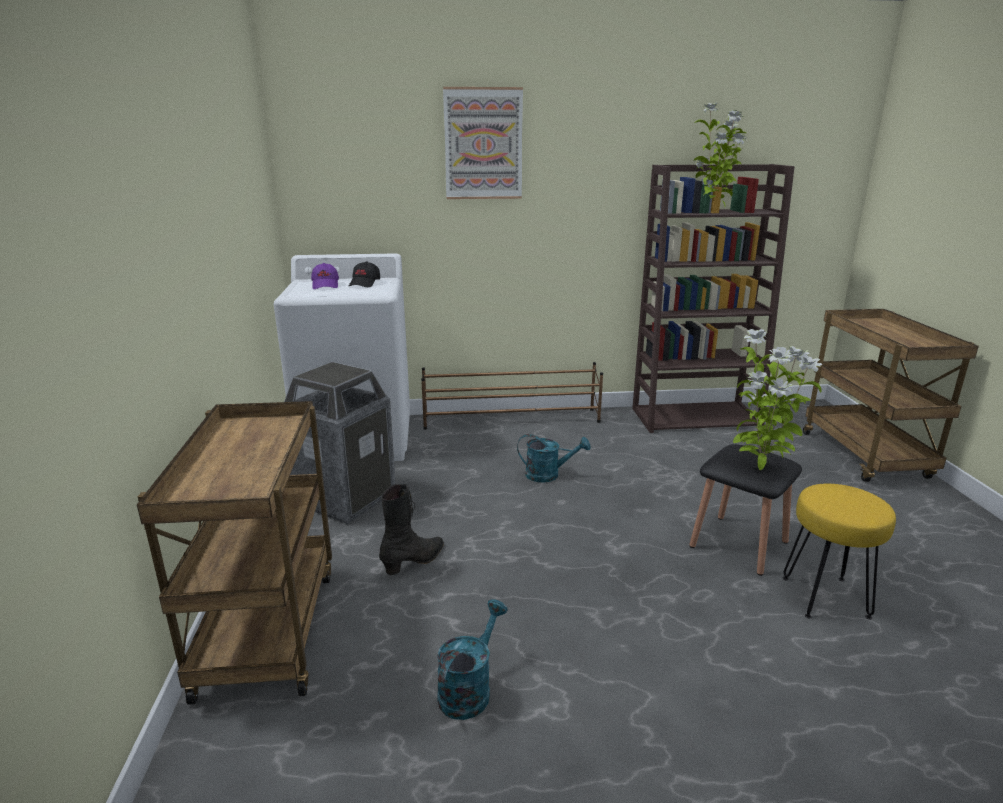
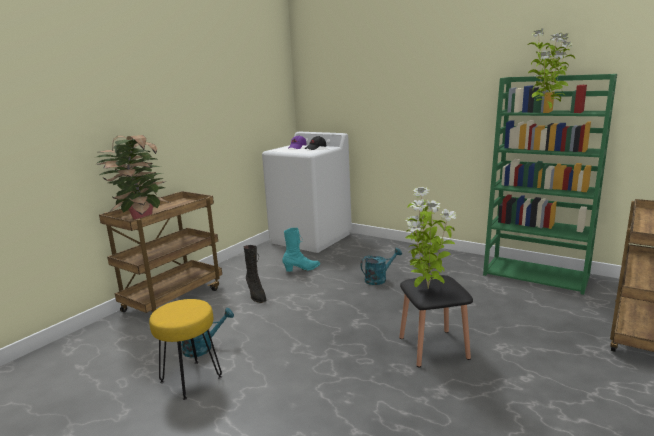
camera: 40 degrees right, 5 degrees down
trash can [284,362,395,524] -> none
black boot [379,484,444,575] -> black boot turned 75 degrees clockwise [244,245,266,303]
brown shoe rack [421,362,603,430] -> none
picture [443,87,523,199] -> none
turquoise watering can [517,434,591,483] -> turquoise watering can turned 75 degrees counterclockwise [361,248,402,285]
brown bookcase [632,164,795,433] -> green bookcase [483,74,617,295]
yellow stool [783,484,896,620] -> yellow stool moved to [149,299,222,400]
none -> potted plant [97,135,170,220]
none -> turquoise boot [282,228,320,272]

